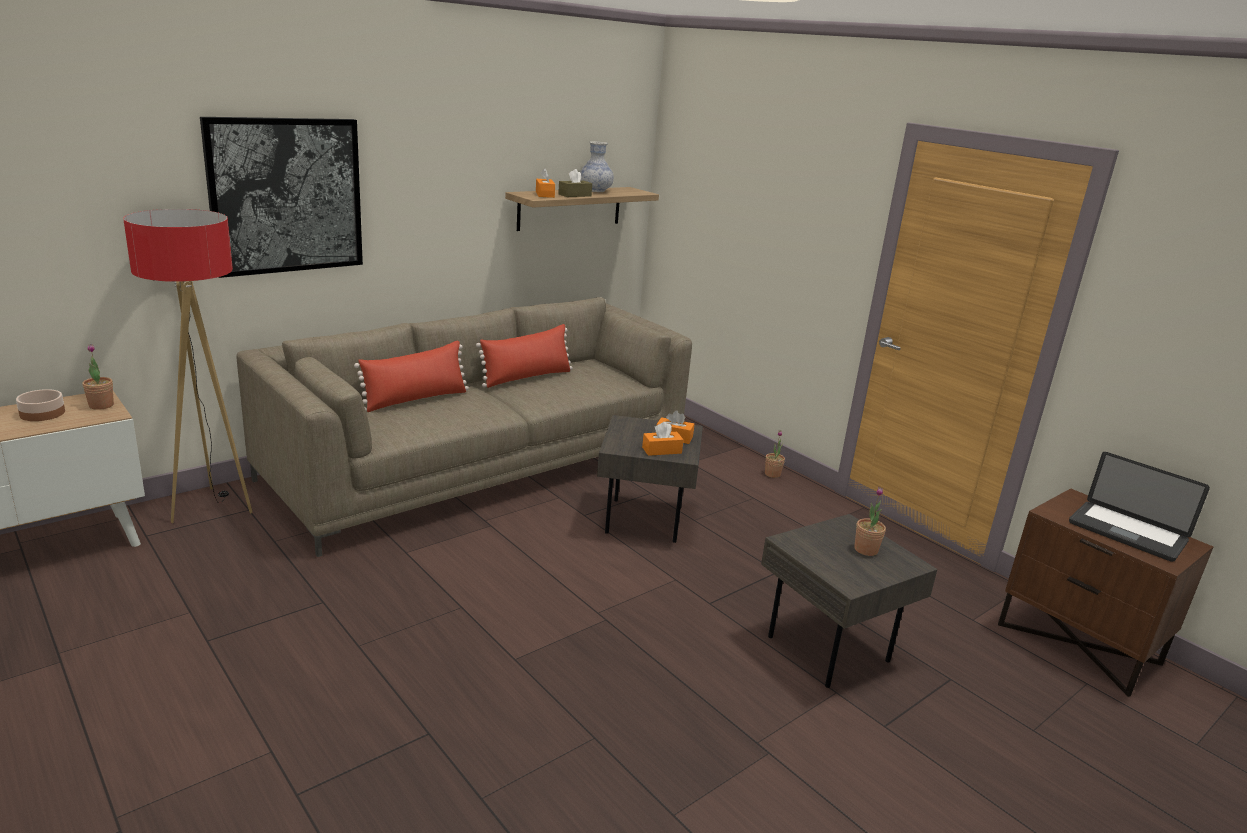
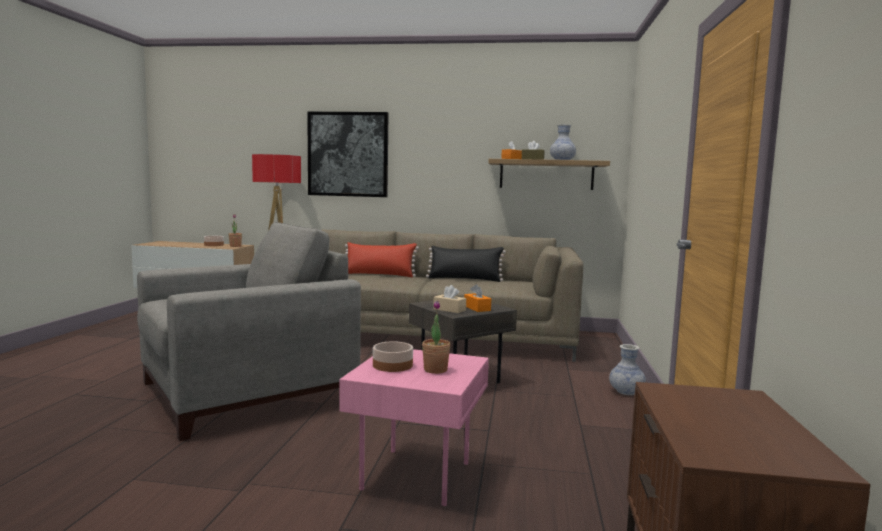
camera: 50 degrees right, 15 degrees down
red pillow [476,324,573,388] -> black pillow [426,246,506,282]
orange tissue box [642,422,684,456] -> beige tissue box [433,285,466,313]
grey side table [761,514,937,688] -> pink side table [340,349,489,506]
potted plant [765,430,785,478] -> vase [609,344,646,395]
laptop [1069,452,1210,562] -> none
none -> grey armchair [137,222,361,441]
none -> bowl [373,341,413,372]

